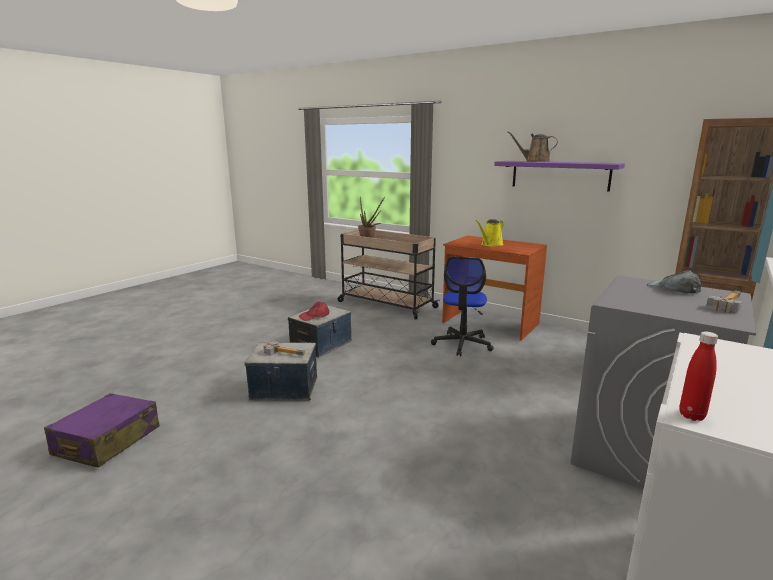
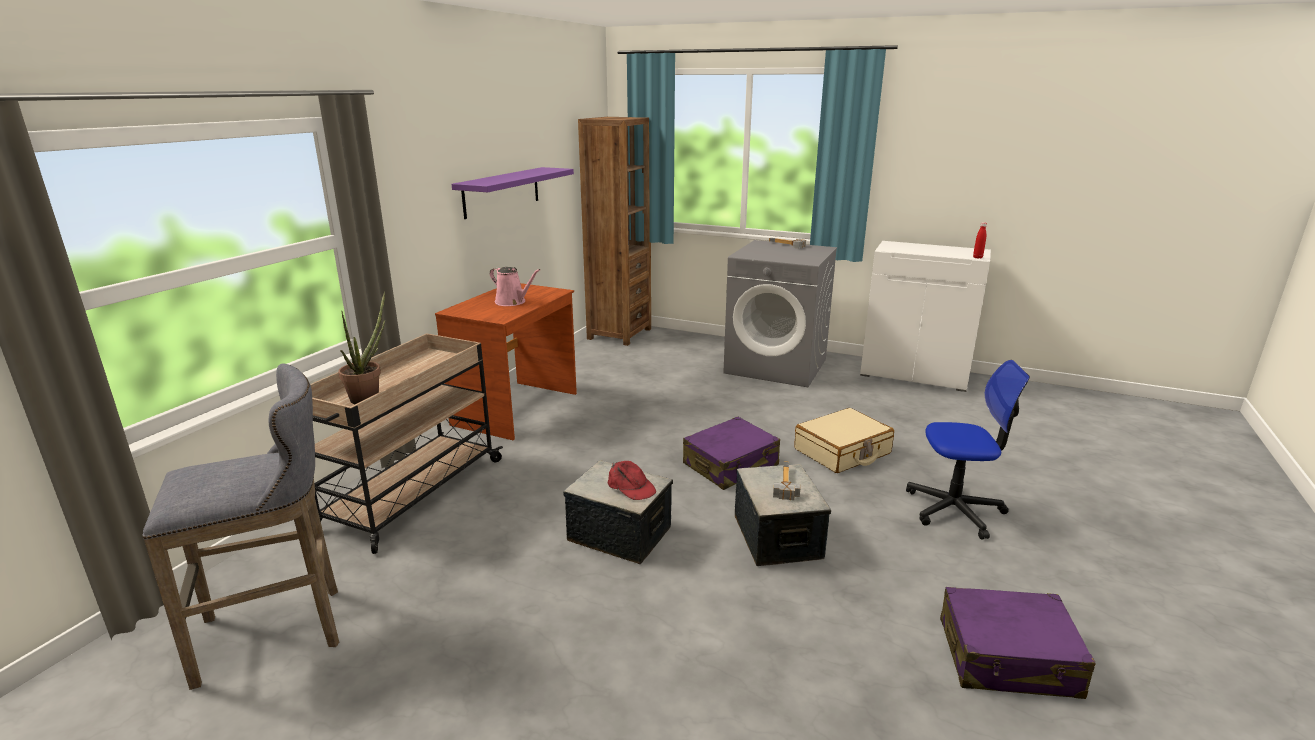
camera: 100 degrees left, 5 degrees up
office chair [431,256,494,356] -> office chair moved to [906,360,1030,539]
yellow watering can [475,219,503,246] -> pink watering can [490,267,540,306]
brown watering can [507,131,558,162] -> none
grey cap [647,270,701,293] -> none
none -> grey stool [143,364,339,690]
none -> purple suitcase [683,417,780,490]
none -> beige suitcase [794,408,894,473]

